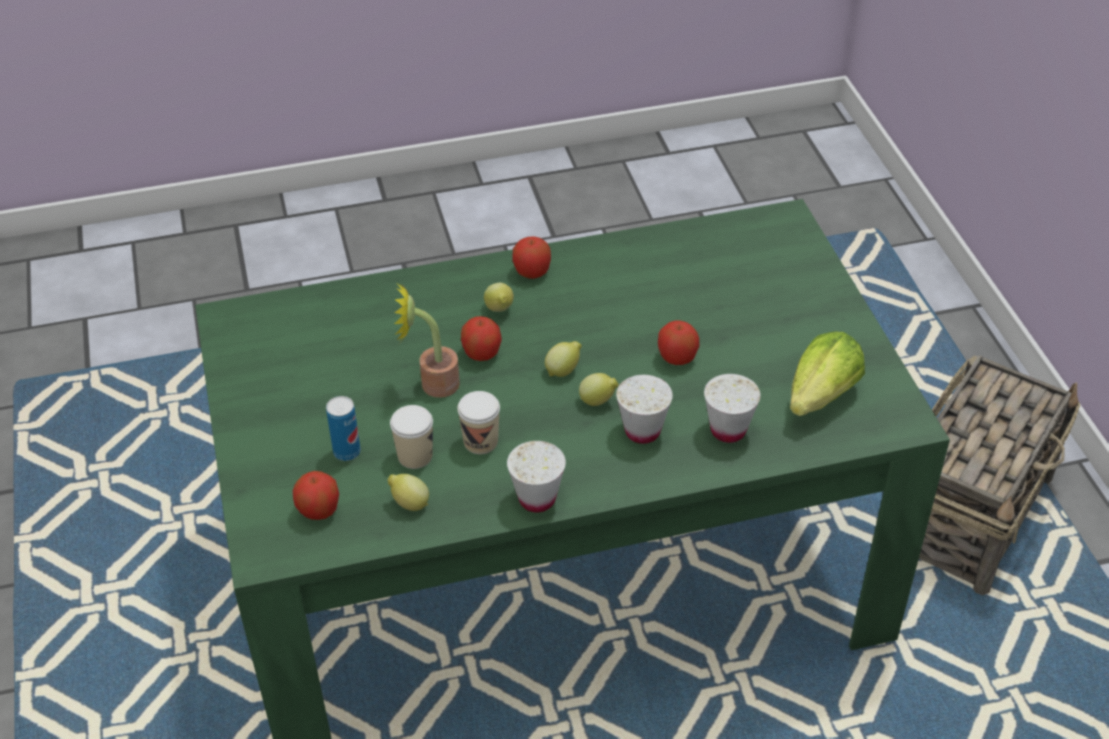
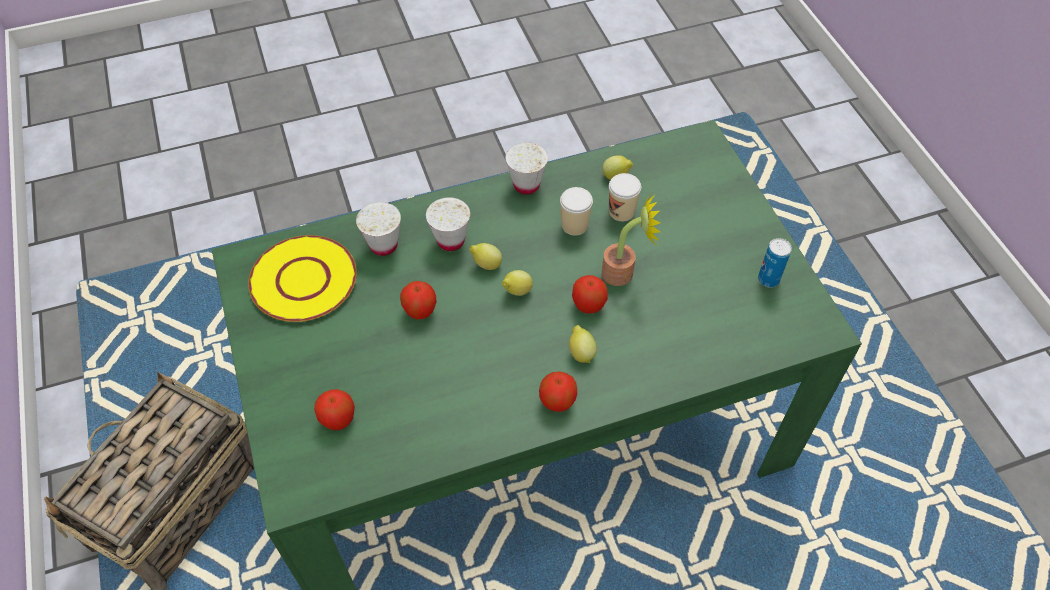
camera: 175 degrees right, 10 degrees up
apple [293,471,339,520] -> apple moved to [314,389,355,430]
can [326,396,361,461] -> can moved to [758,238,792,288]
lettuce [790,331,865,416] -> yellow plate [248,235,357,322]

